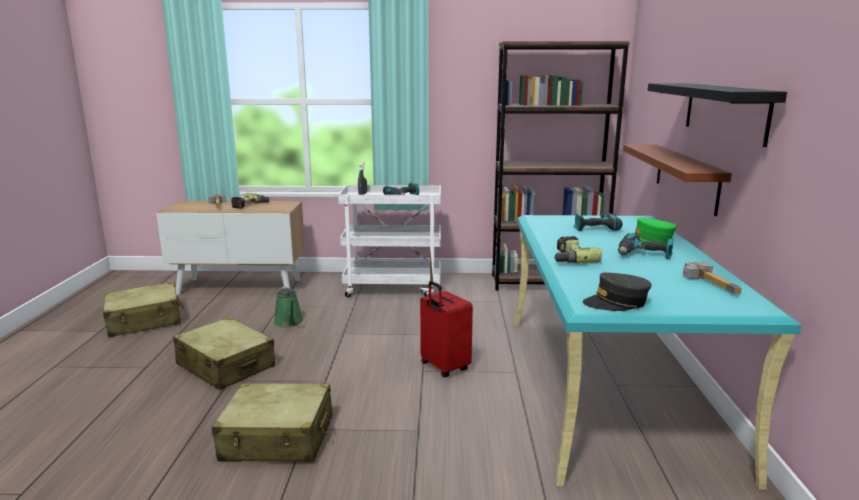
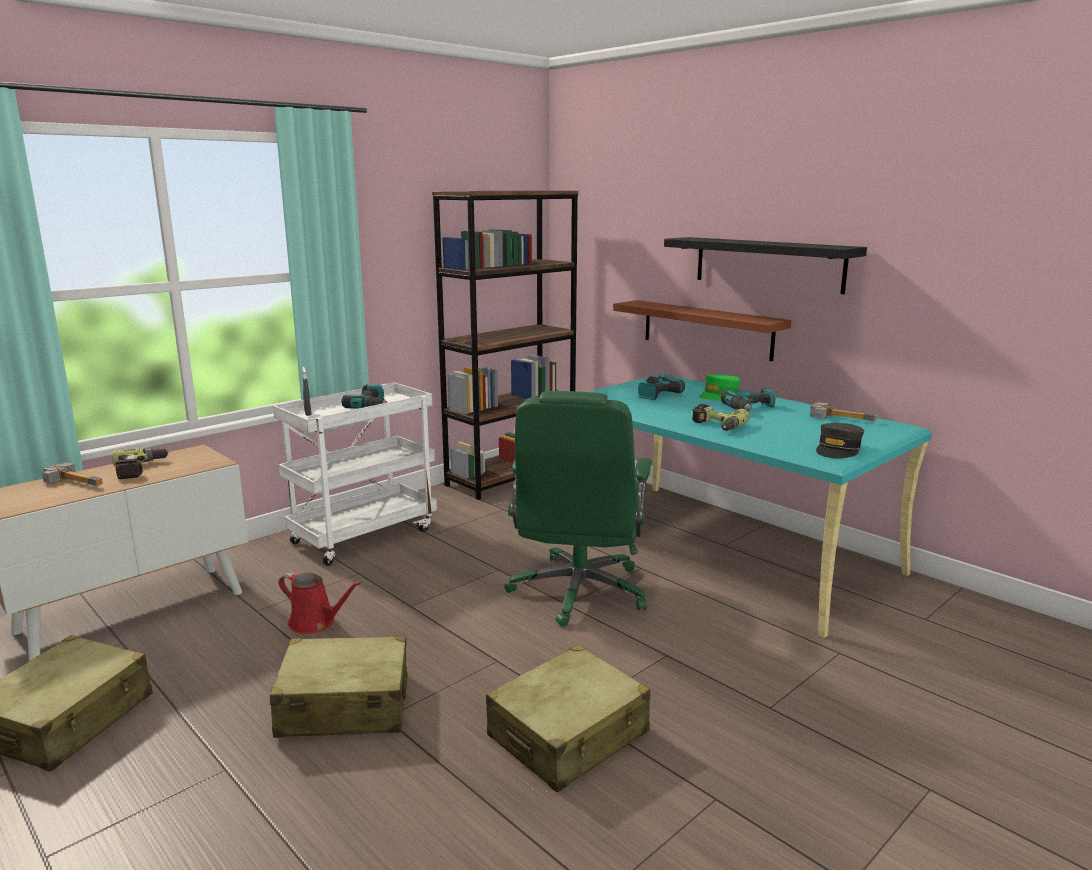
camera: 45 degrees left, 0 degrees up
green watering can [274,286,304,327] -> red watering can [278,573,361,634]
red suitcase [420,281,473,377] -> green office chair [504,391,652,627]

